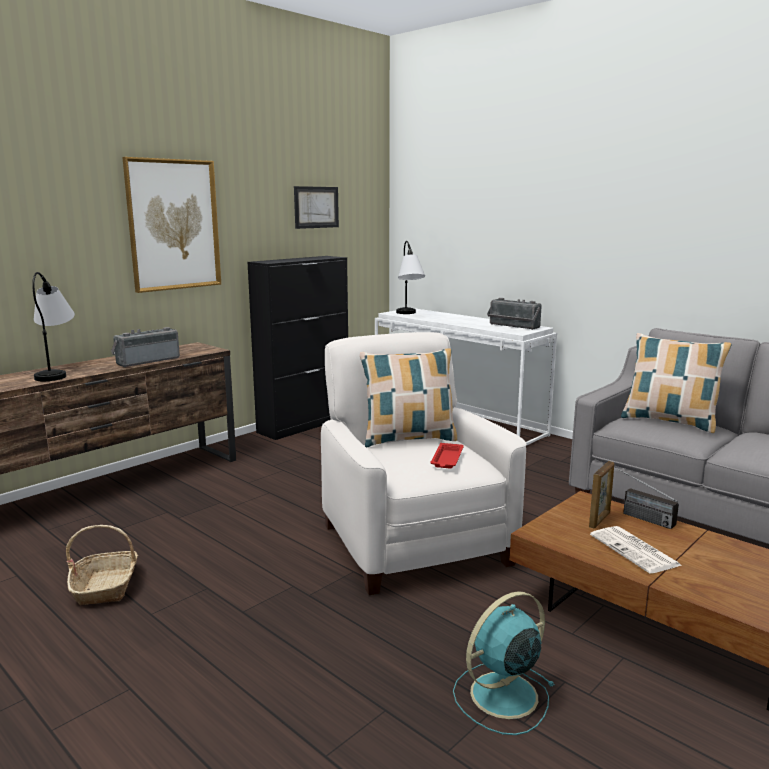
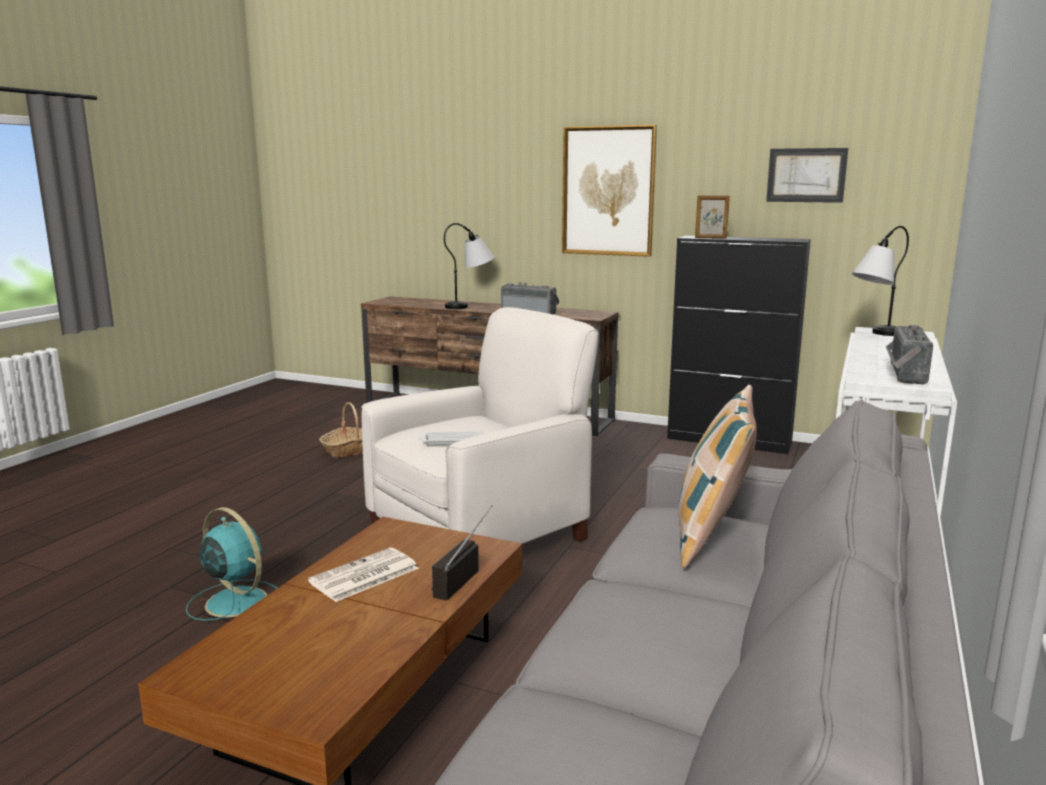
camera: 70 degrees right, 0 degrees up
pillow [360,348,457,447] -> none
red tray [431,443,464,469] -> white tray [419,430,483,445]
picture frame [589,461,614,528] -> picture frame moved to [695,196,730,239]

